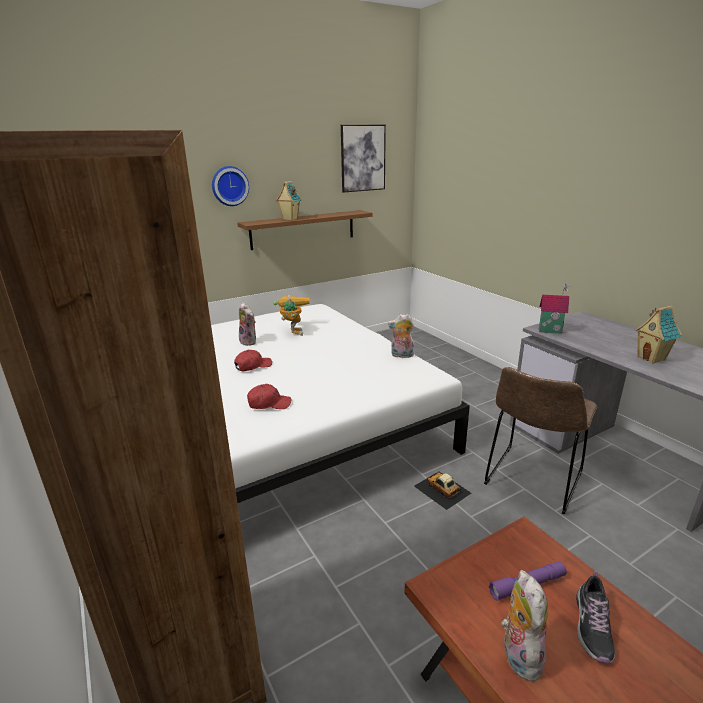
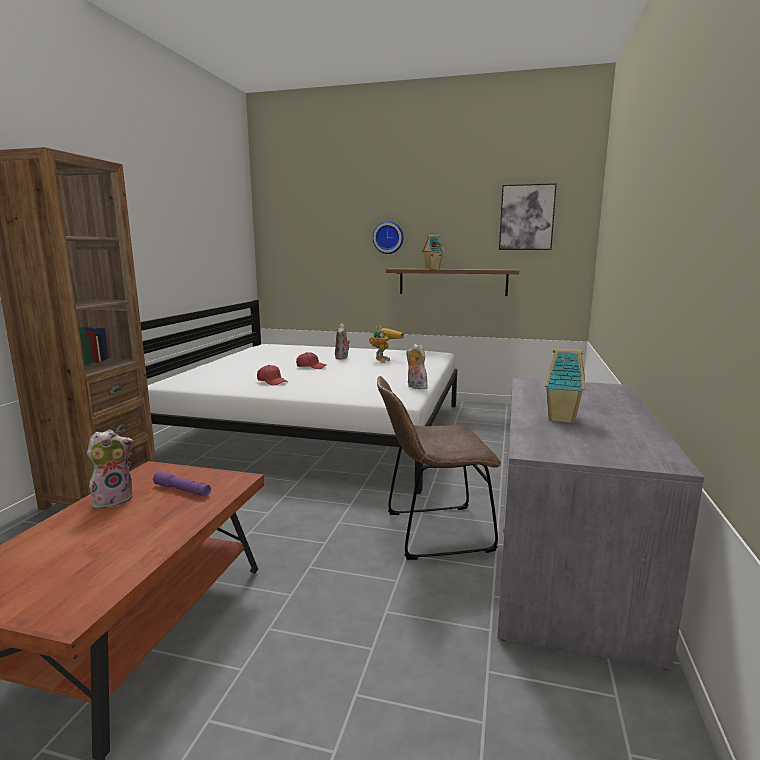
camera: 45 degrees right, 10 degrees down
toy car [414,471,472,510] -> none
toy house [539,284,571,334] -> none
shoe [576,571,615,664] -> none

